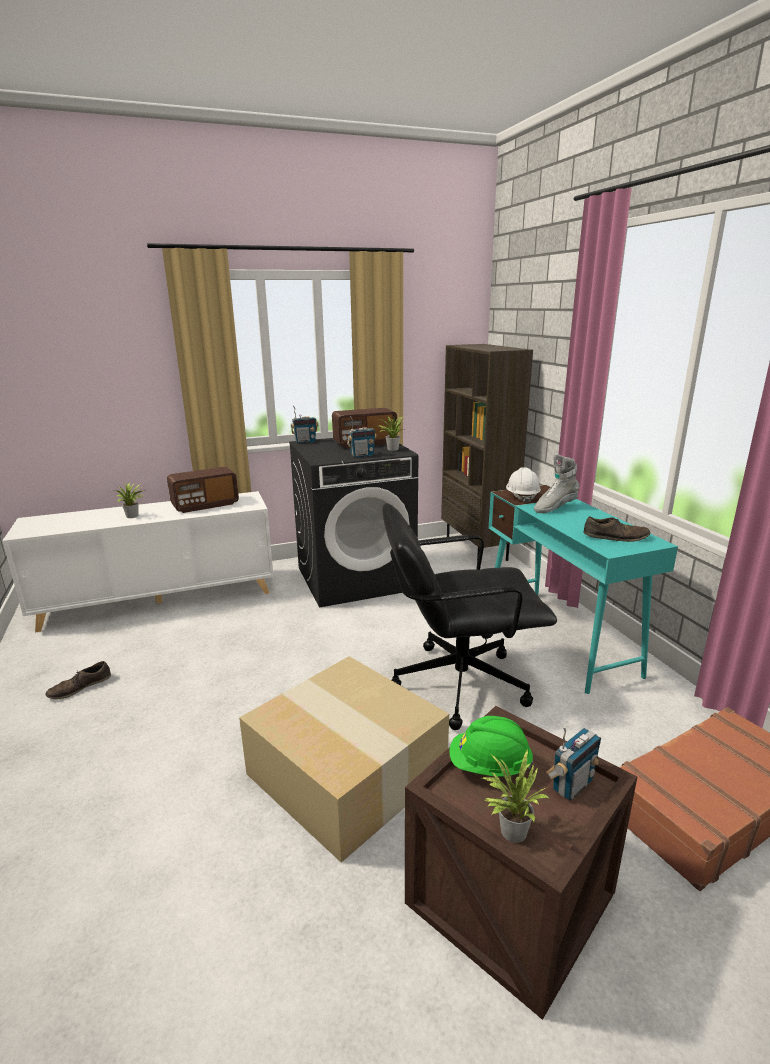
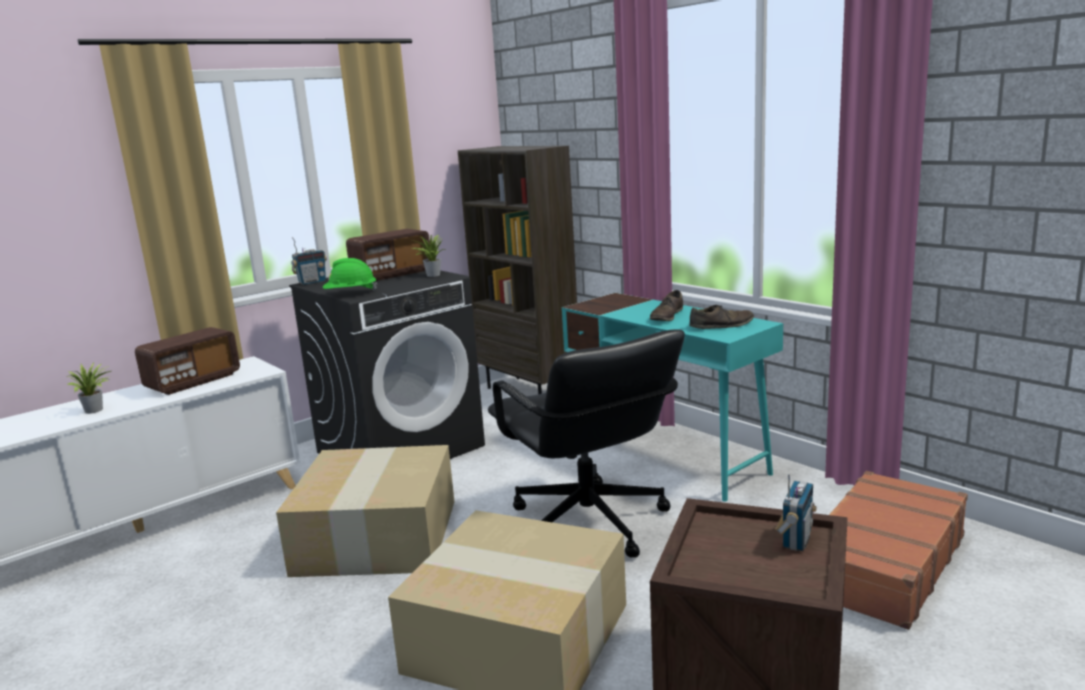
camera: 20 degrees left, 5 degrees down
brown shoe [45,661,111,700] -> brown shoe moved to [650,290,683,321]
radio [347,416,377,457] -> none
black office chair [382,503,557,730] -> black office chair turned 90 degrees counterclockwise [488,329,685,558]
green hard hat [449,716,533,777] -> green hard hat moved to [323,258,377,291]
potted plant [481,749,549,843] -> none
white hard hat [506,467,541,503] -> none
grey boot [534,454,580,513] -> none
none -> cardboard box [276,445,454,577]

